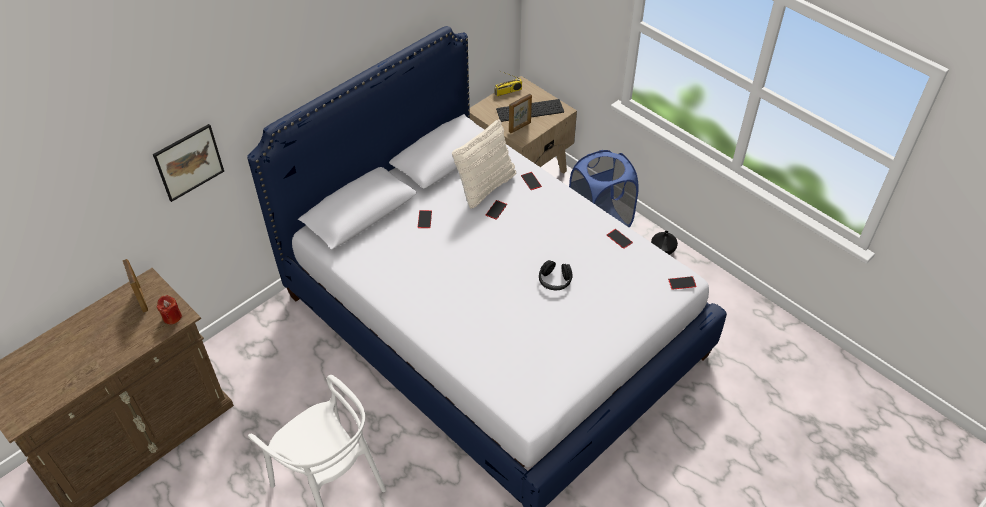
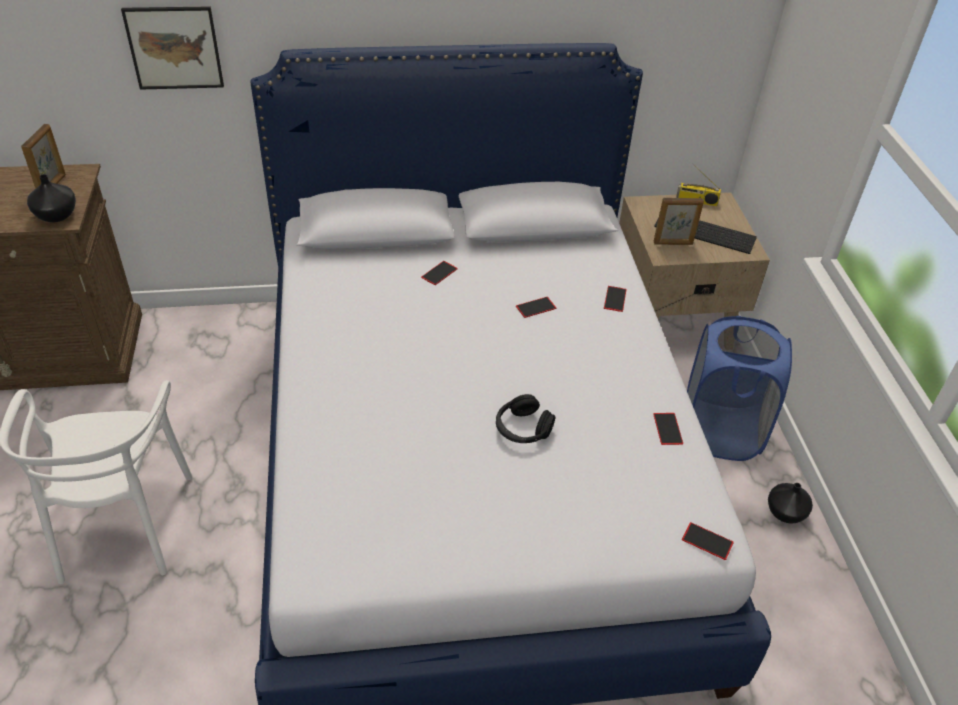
camera: 35 degrees right, 5 degrees down
red candle [156,295,182,324] -> black vase [27,174,76,222]
beige pillow [452,119,517,209] -> none

